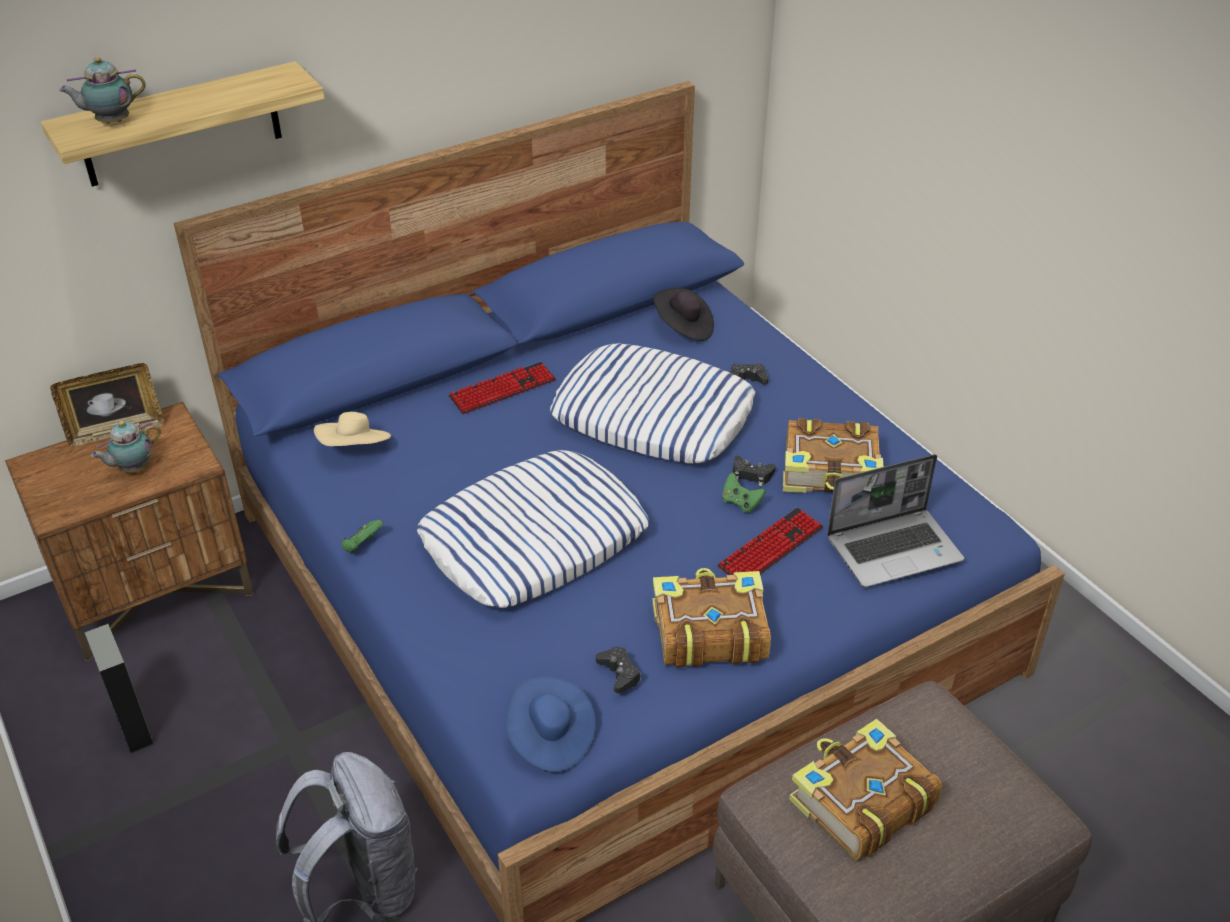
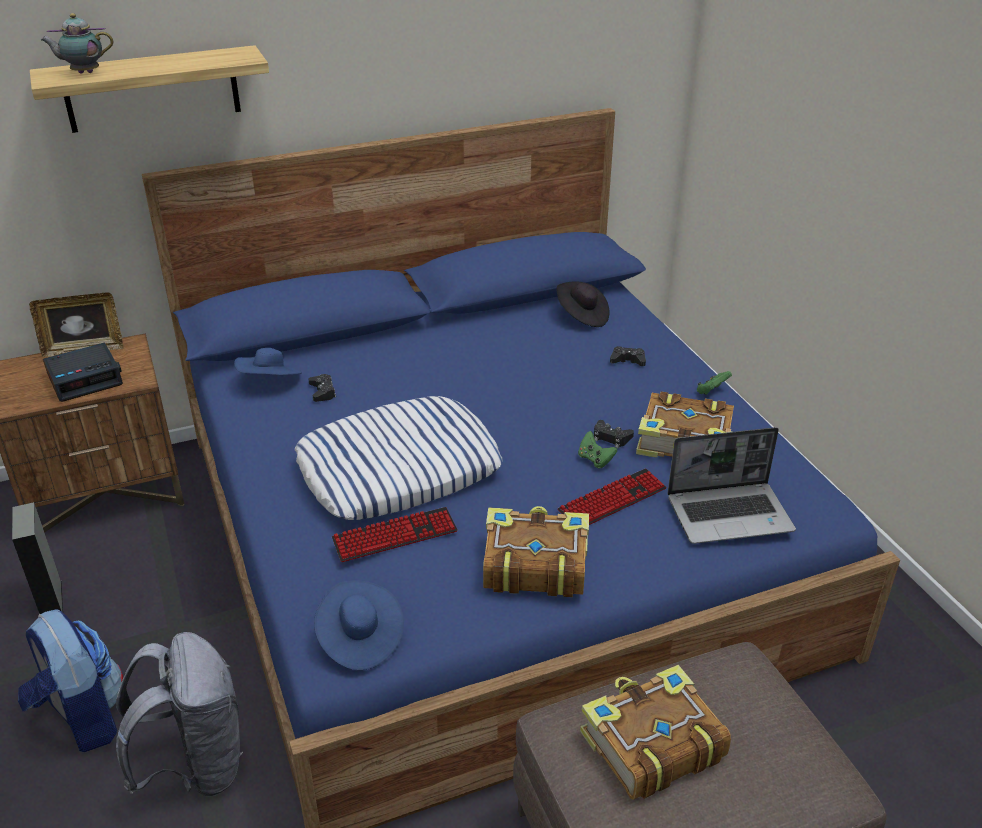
camera: 10 degrees right, 5 degrees down
teapot [91,421,161,473] -> alarm clock [43,343,123,402]
beige hat [314,412,391,446] -> blue hat [234,348,302,375]
green game controller [341,519,384,552] -> green game controller moved to [697,371,732,395]
keyboard [448,362,556,414] -> keyboard moved to [332,507,458,562]
pillow [550,343,755,464] -> none
black game controller [596,647,641,693] -> black game controller moved to [308,374,336,402]
none -> backpack [18,610,123,752]

